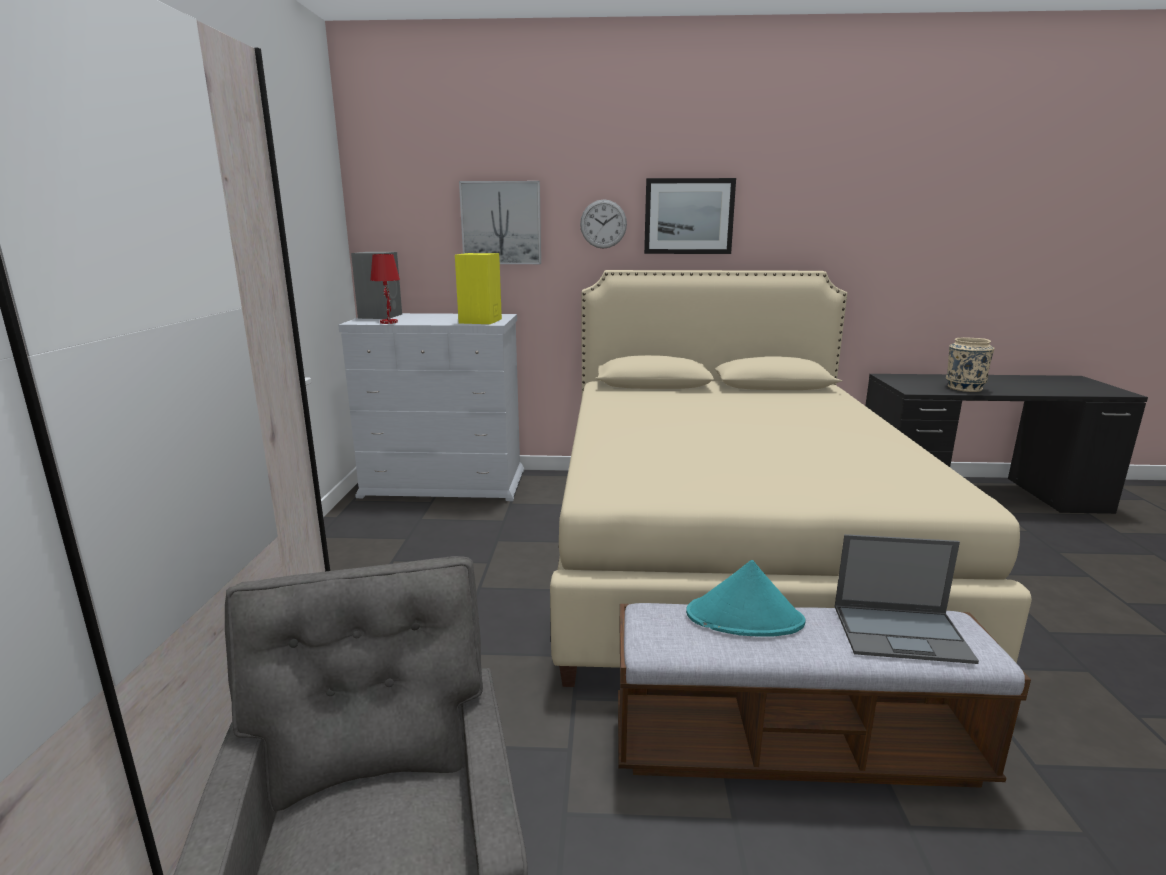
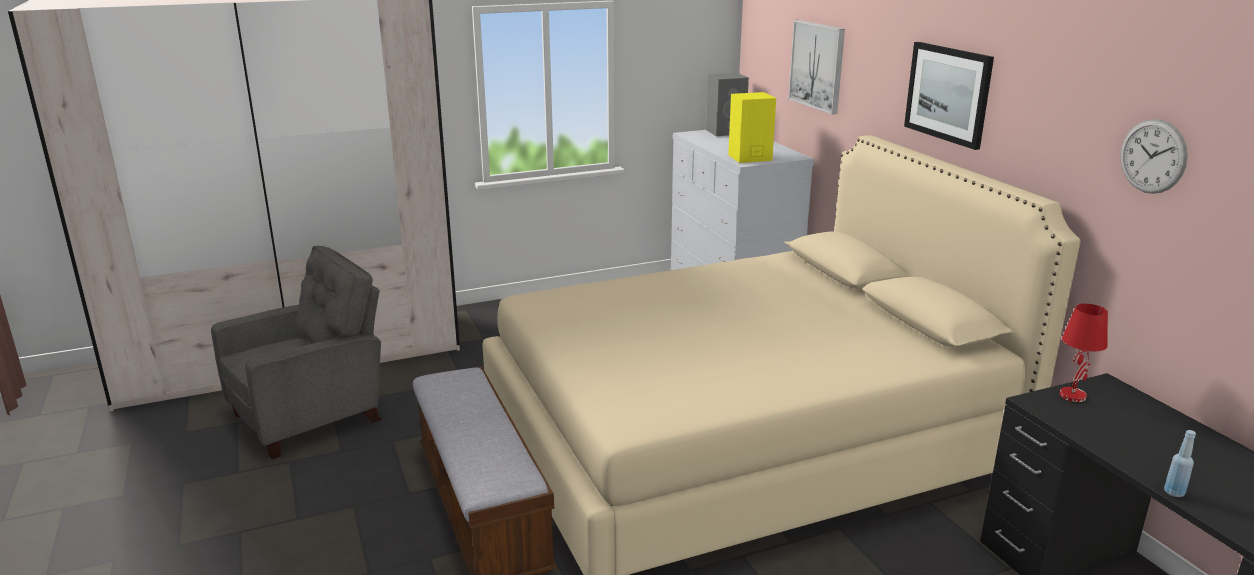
camera: 65 degrees right, 5 degrees up
red table lamp [370,254,400,324] -> red table lamp moved to [1059,303,1108,402]
wall clock [580,199,627,249] -> wall clock moved to [1120,119,1188,194]
turquoise hat [686,560,805,637] -> none
laptop [834,534,979,664] -> none
beige vase [946,337,994,392] -> none
none -> blue bottle [1164,430,1196,497]

